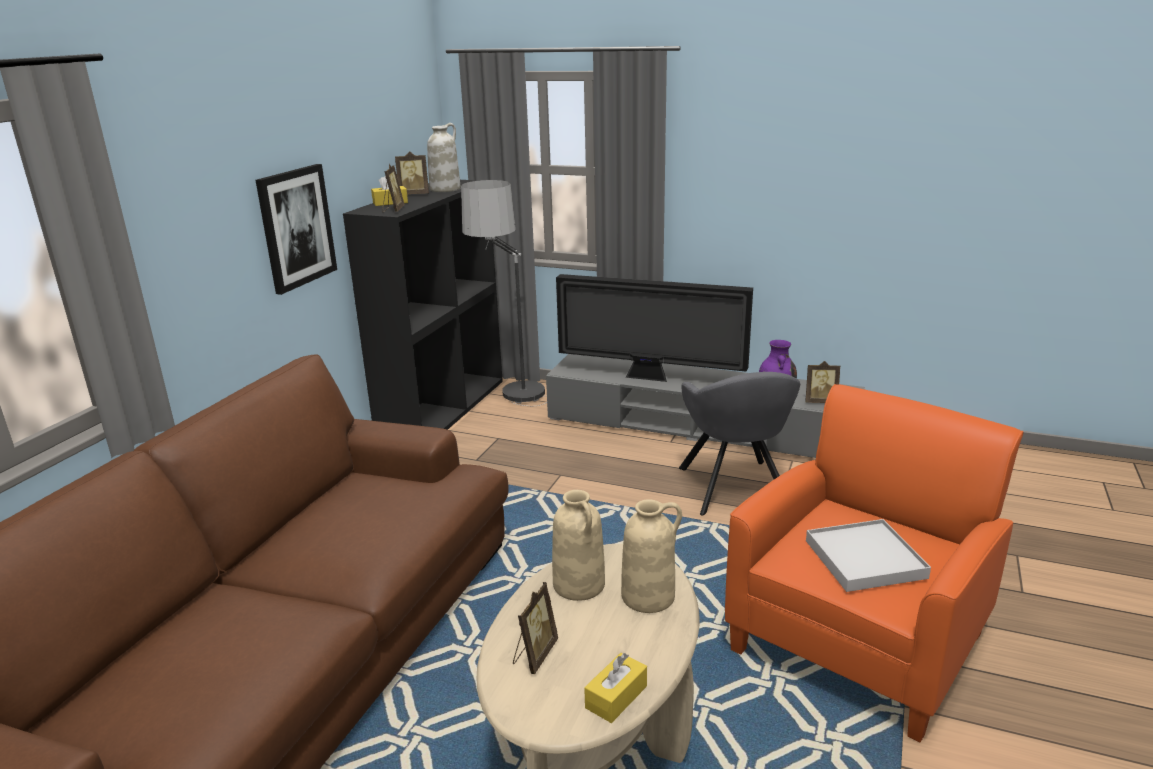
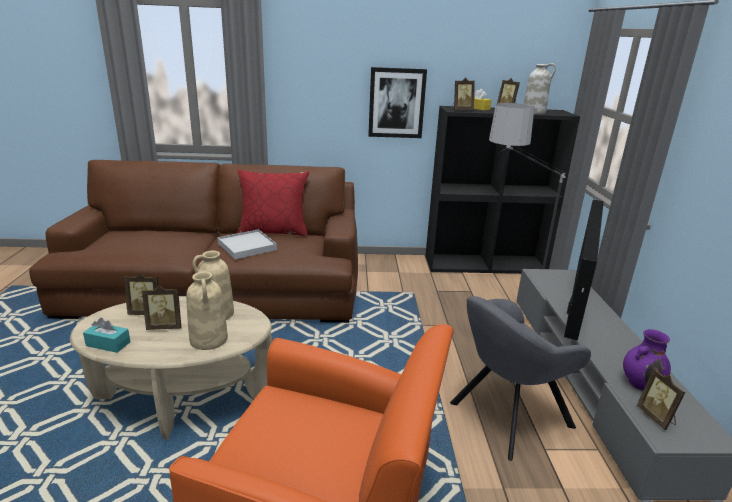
camera: 65 degrees right, 0 degrees up
television [556,274,753,382] -> television turned 150 degrees counterclockwise [564,200,604,340]
yellow tissue box [584,653,647,723] -> turquoise tissue box [83,318,131,353]
white tray [806,519,931,592] -> white tray moved to [217,229,277,260]
none -> picture frame [142,285,181,330]
none -> red pillow [237,169,309,237]

